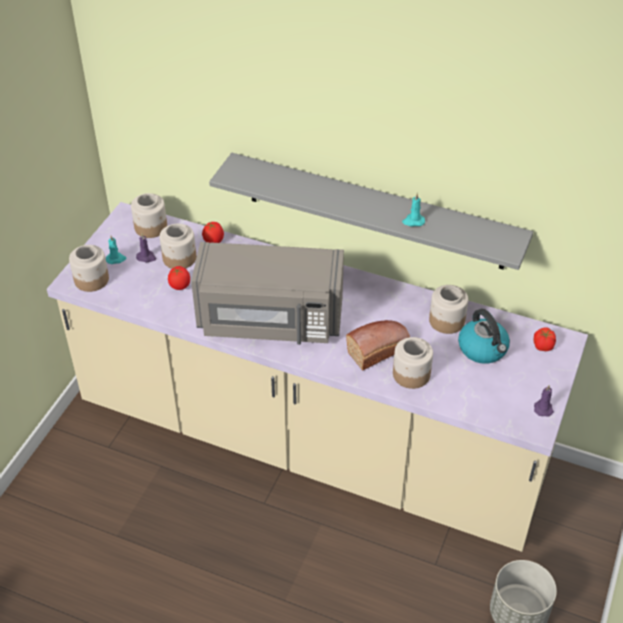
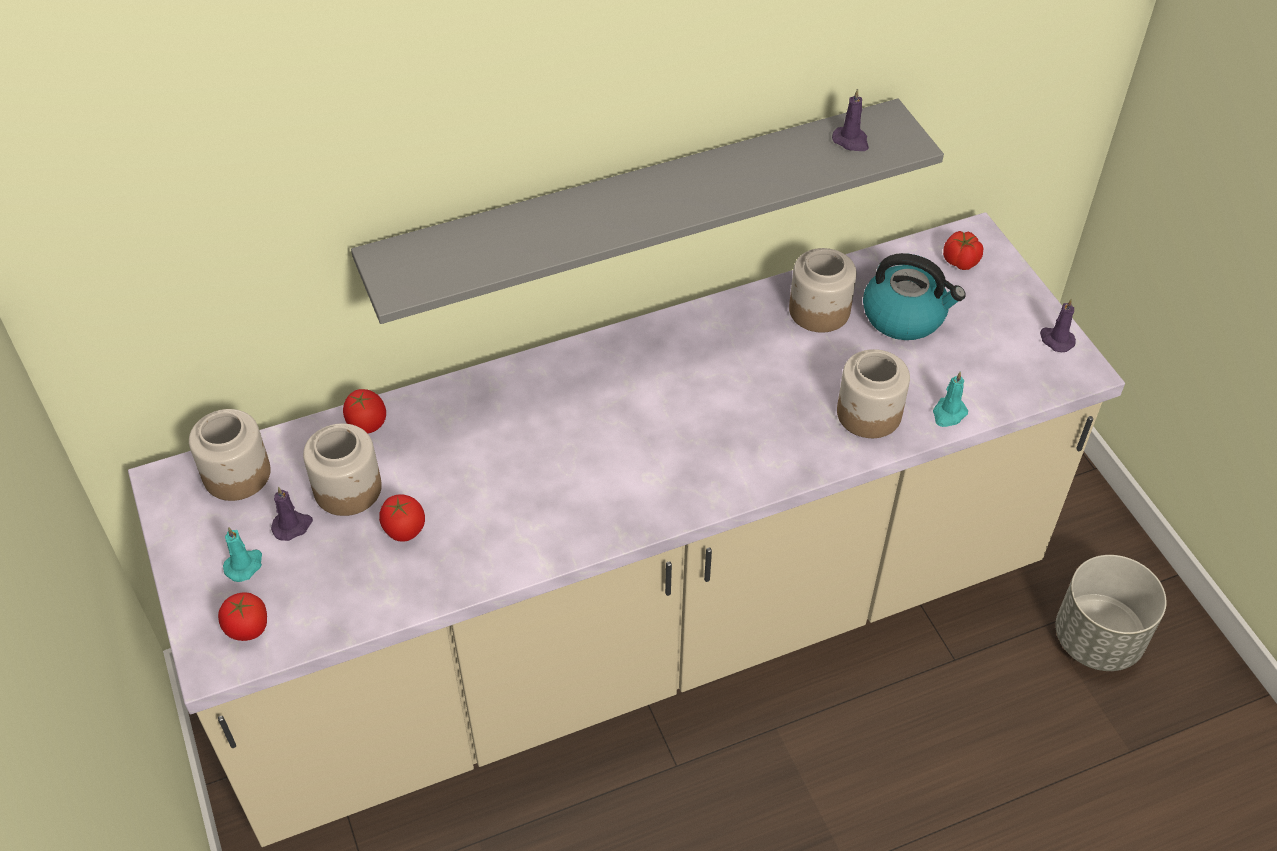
camera: 45 degrees left, 5 degrees up
jar [69,245,109,292] -> tomato [218,592,267,641]
grey microwave [191,242,344,345] -> none
bread [346,320,410,370] -> none
turquoise candle [402,193,425,227] -> turquoise candle moved to [933,371,968,427]
none -> purple candle [832,88,869,151]

